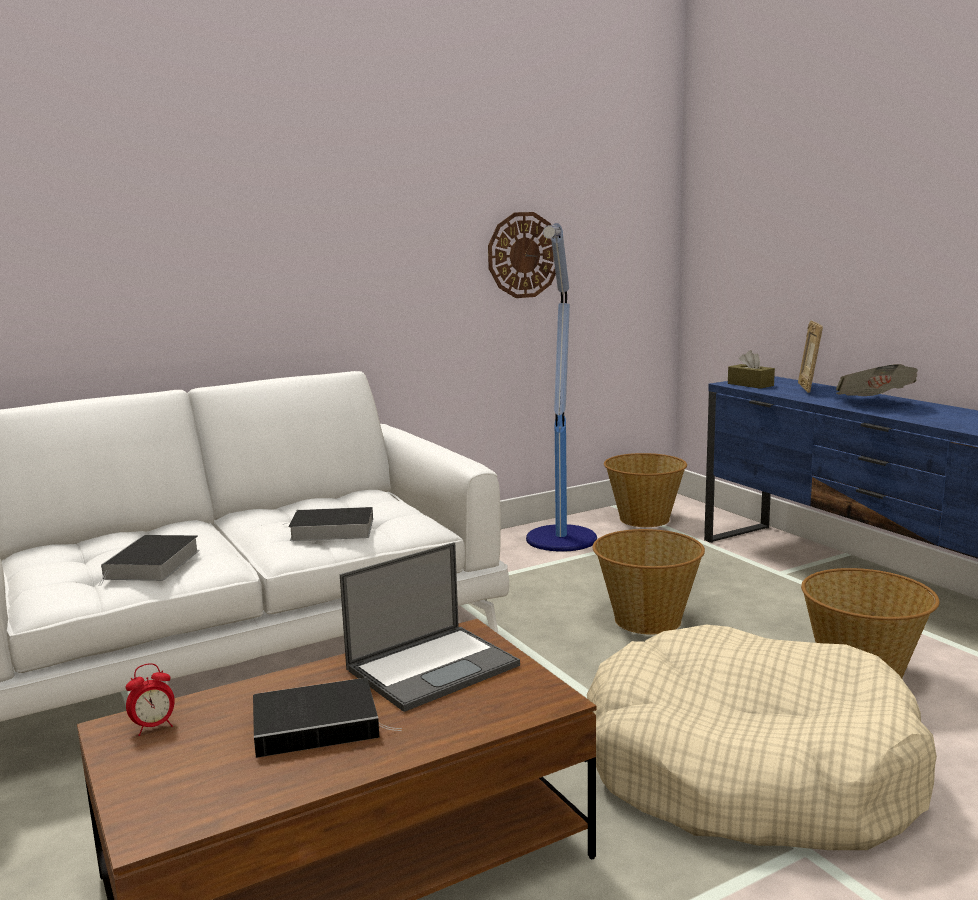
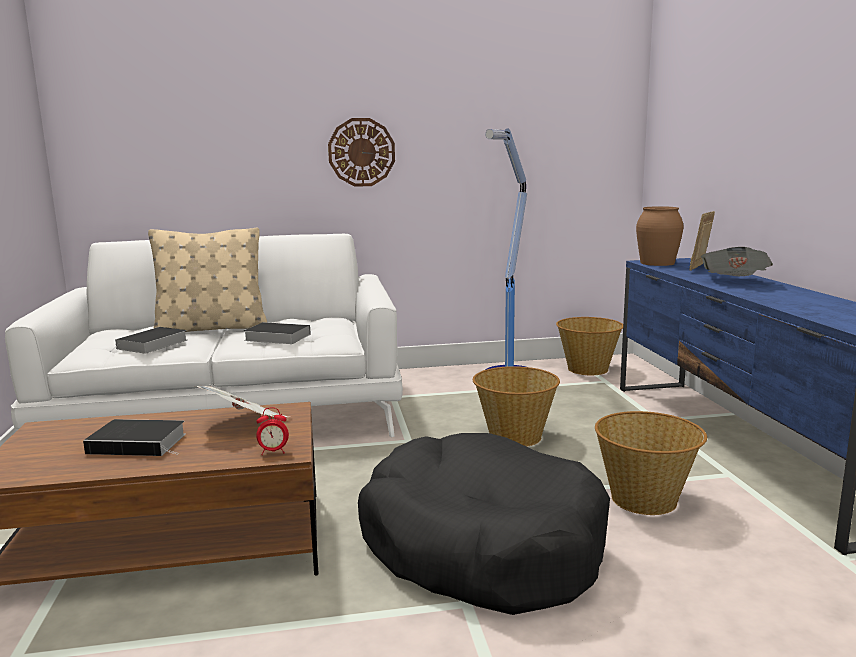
camera: 20 degrees right, 0 degrees up
alarm clock [126,663,175,736] -> alarm clock moved to [256,407,289,455]
laptop [340,542,520,712] -> newspaper [195,386,290,417]
wall clock [488,212,556,298] -> wall clock moved to [328,118,395,187]
beige dog bed [587,625,937,850] -> black dog bed [358,433,610,615]
brown tissue box [728,350,775,389] -> brown vase [636,206,684,266]
none -> beige pillow [148,228,267,332]

